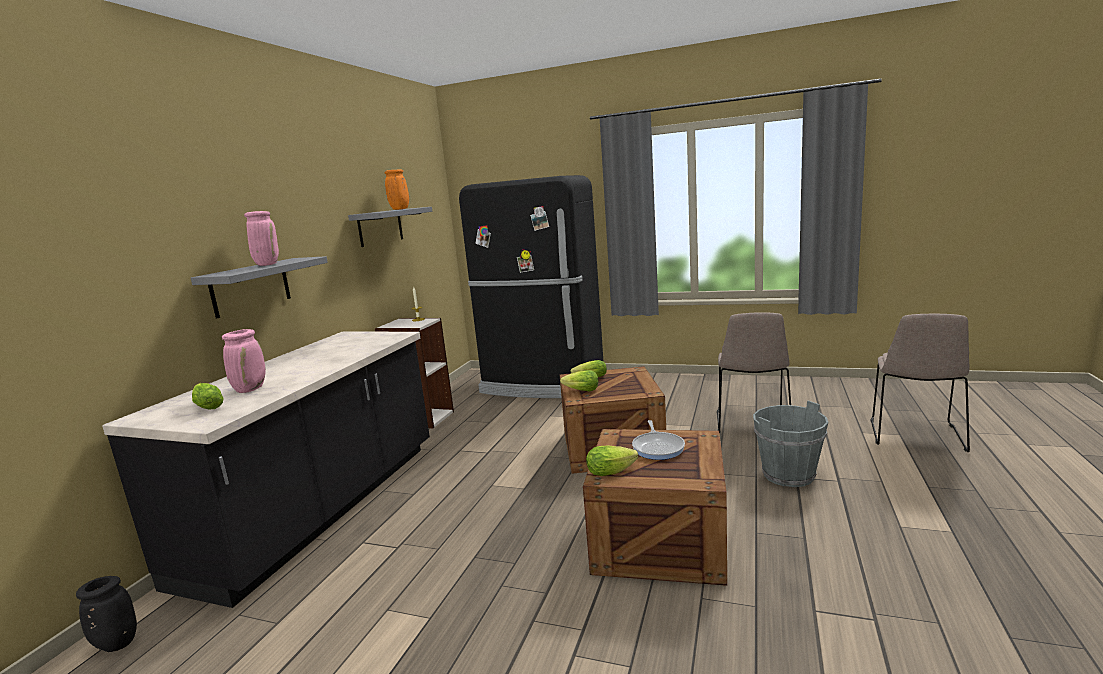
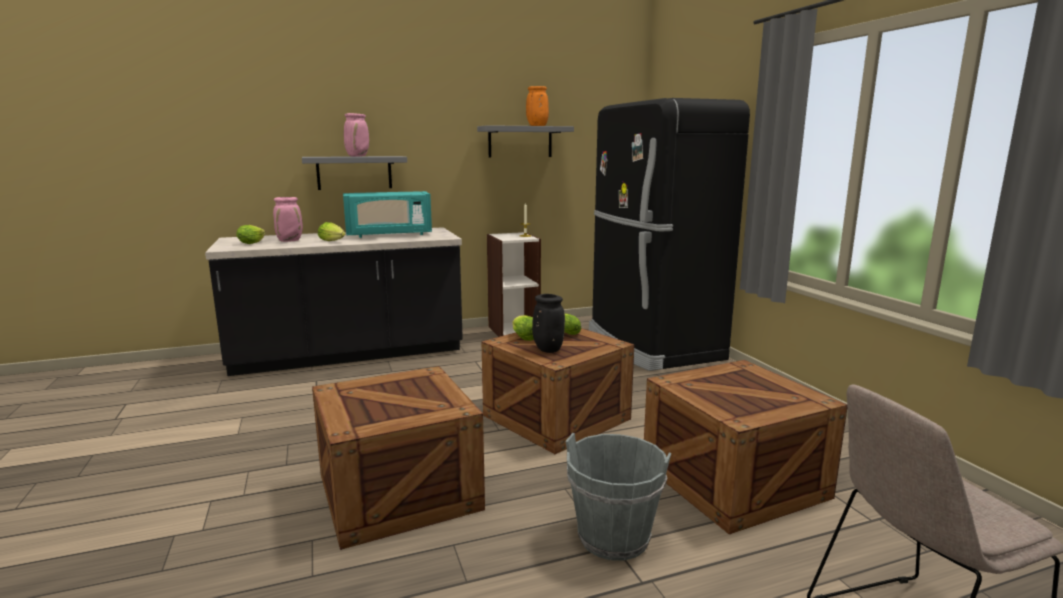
camera: 50 degrees right, 0 degrees up
black vase [76,576,137,652] -> black vase moved to [532,294,565,353]
lettuce [586,446,638,476] -> lettuce moved to [318,222,345,241]
frying pan [632,420,685,460] -> none
beige chair [717,312,791,433] -> crate [644,360,847,534]
none -> turquoise microwave [343,191,432,238]

